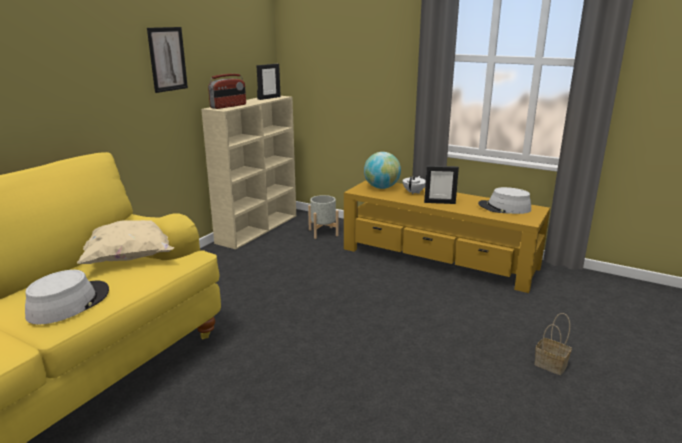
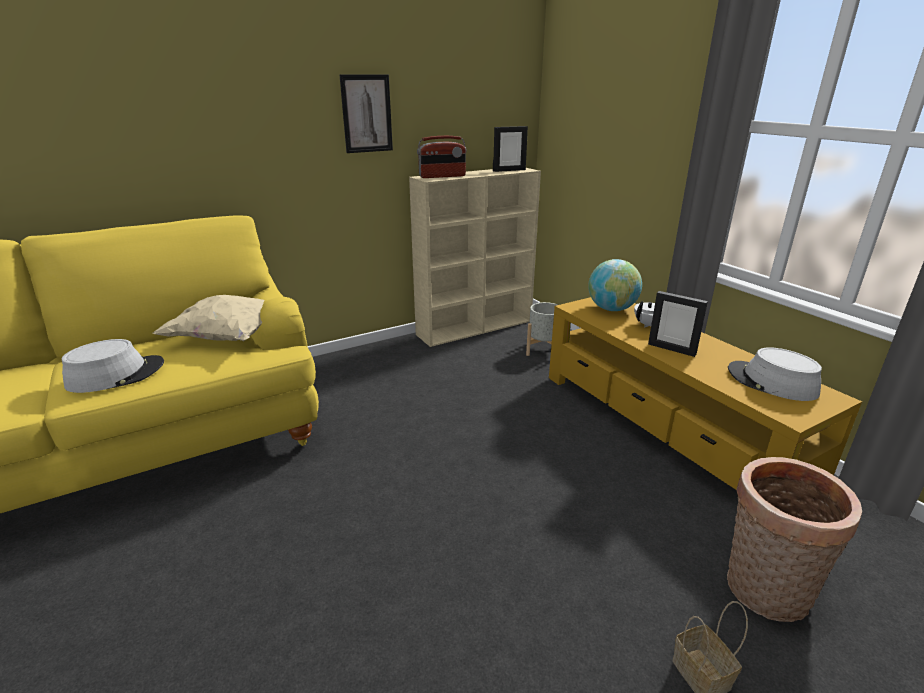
camera: 30 degrees right, 5 degrees up
none -> basket [727,457,862,622]

